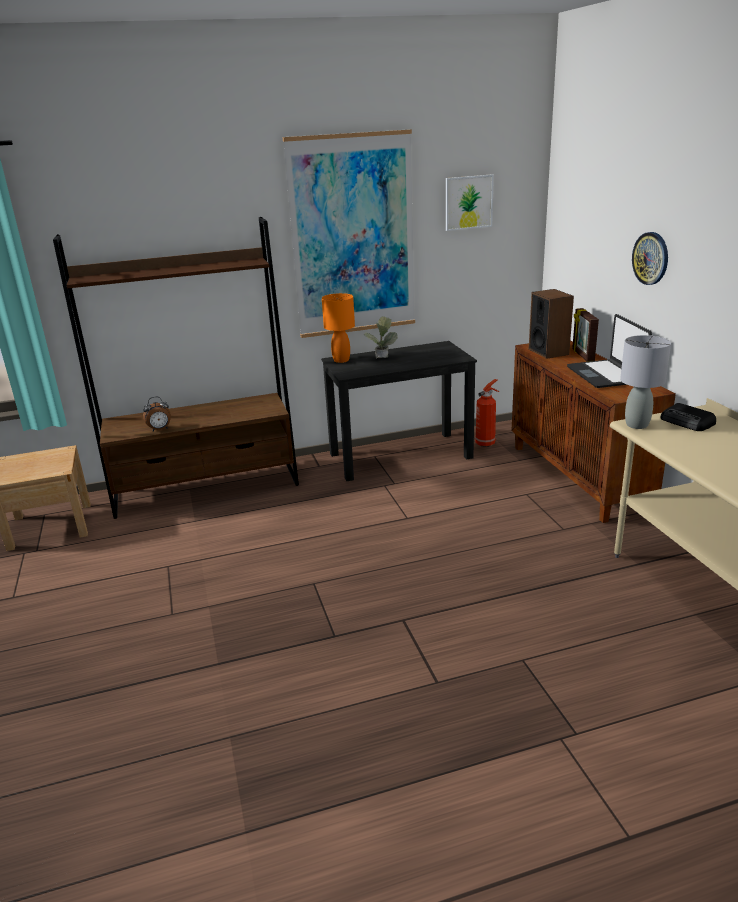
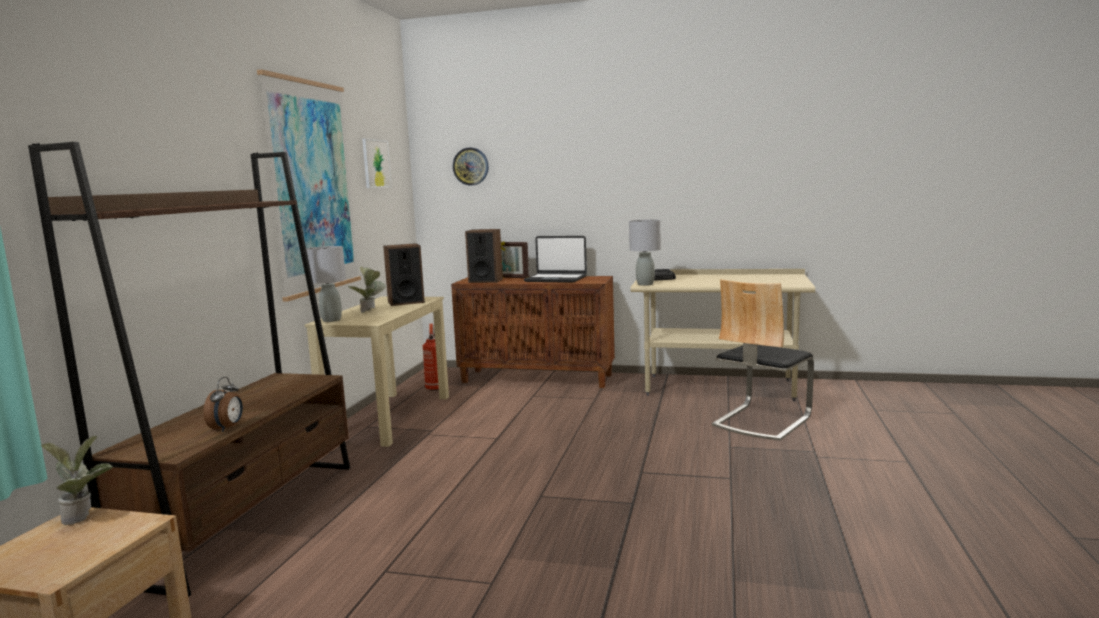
camera: 60 degrees left, 15 degrees down
black desk [321,341,477,481] -> beige desk [305,297,449,447]
orange table lamp [322,293,355,363] -> grey table lamp [306,246,346,322]
wall clock [632,232,668,285] -> wall clock moved to [453,148,489,185]
none -> potted plant [41,436,113,525]
none -> speaker [383,243,425,306]
none -> chair [712,279,814,441]

